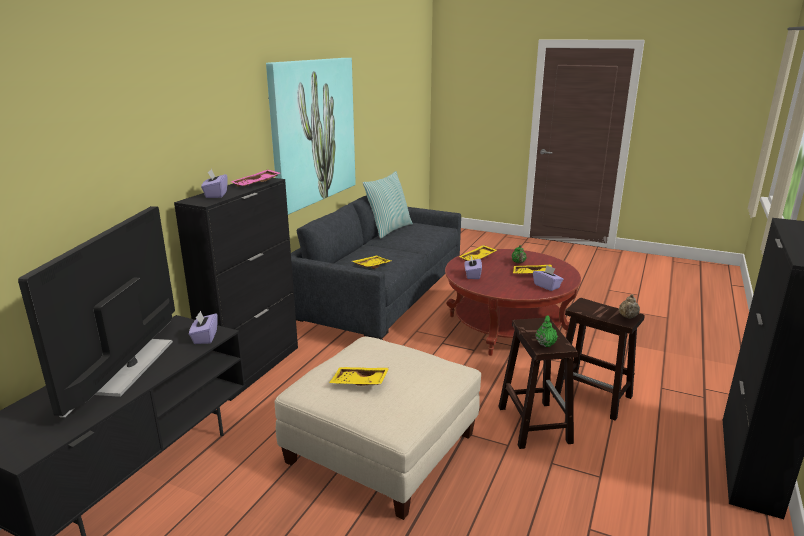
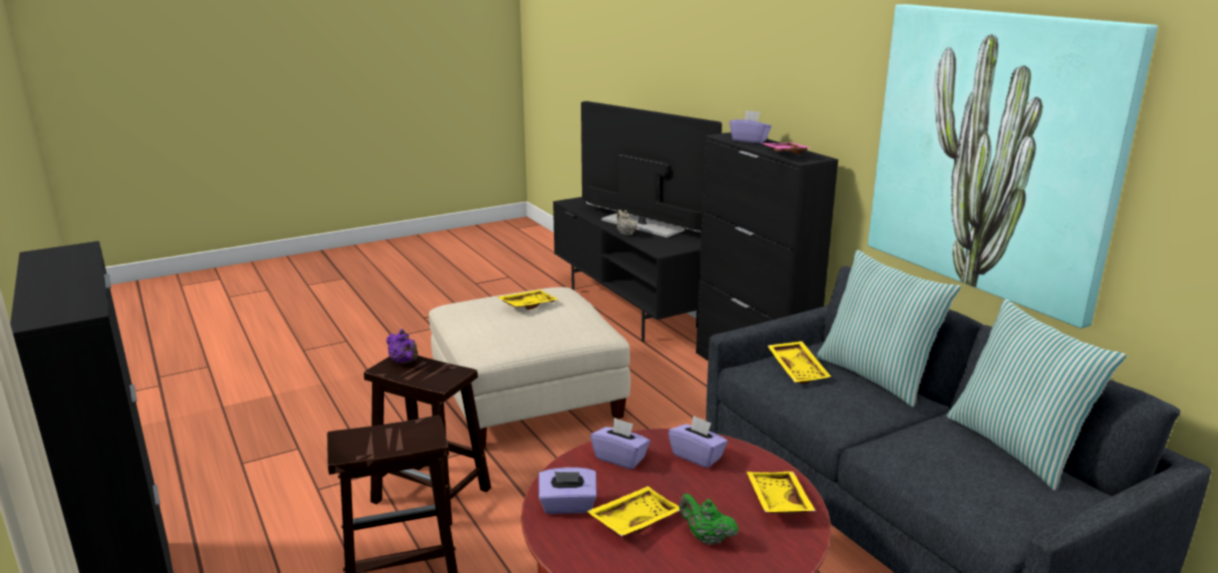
camera: 125 degrees right, 0 degrees up
purple tissue box [189,311,217,344] -> purple tissue box moved to [590,417,650,469]
green teapot [536,316,558,347] -> purple teapot [386,329,418,364]
beige teapot [619,294,640,319] -> beige teapot moved to [617,210,637,235]
none -> pillow [816,250,961,407]

